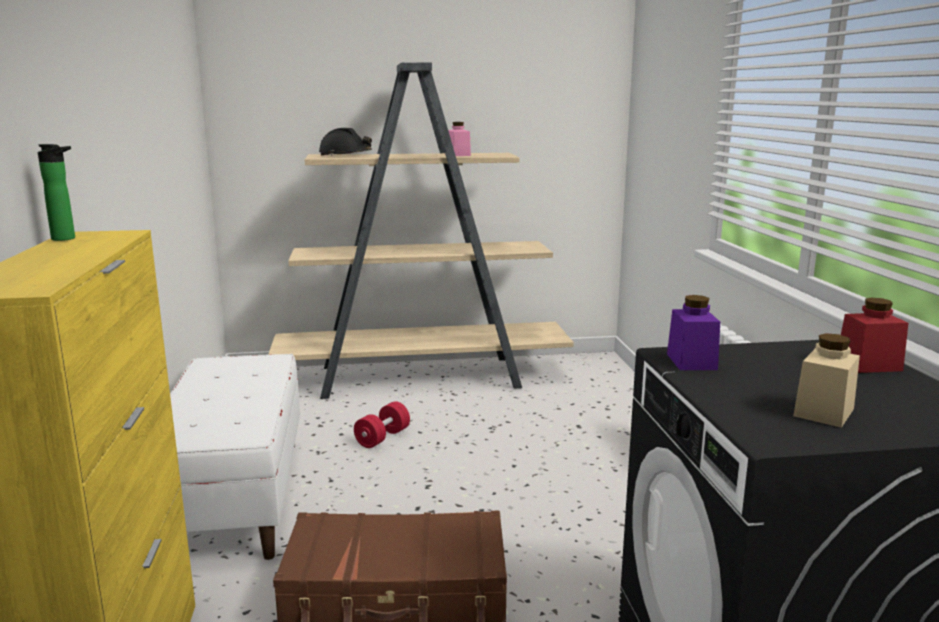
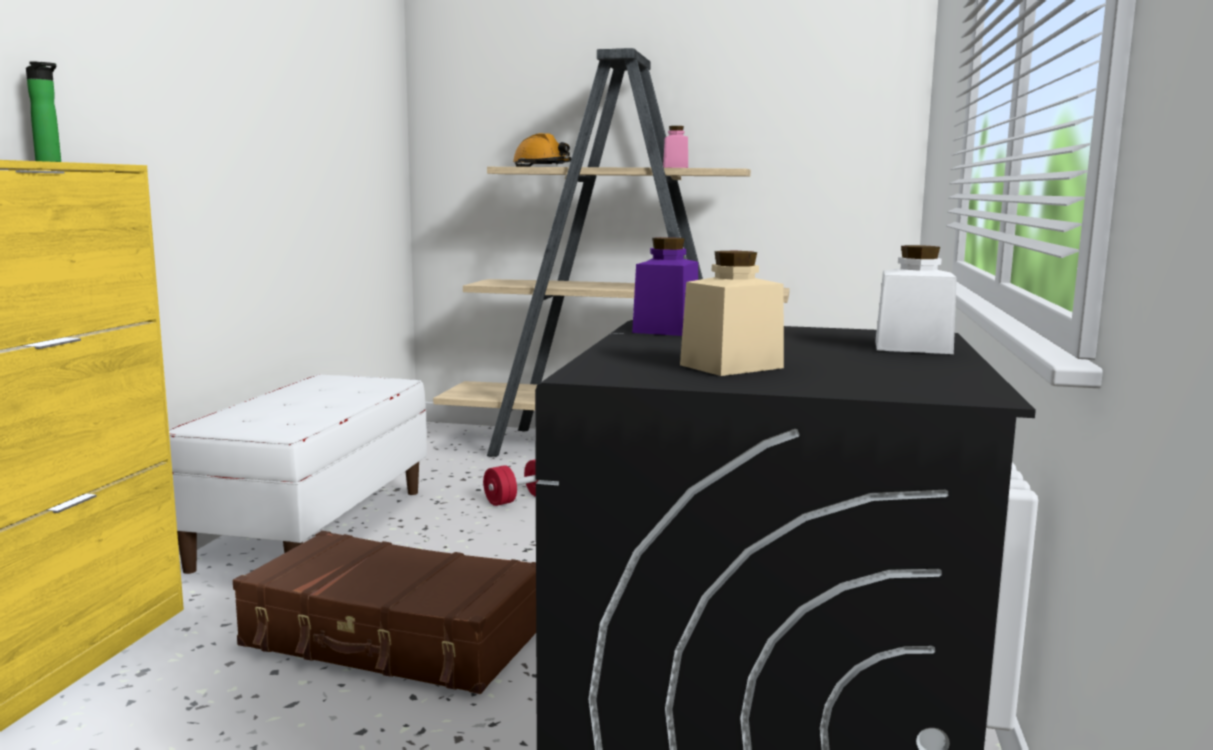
camera: 20 degrees right, 5 degrees down
black hard hat [319,128,372,156] -> orange hard hat [513,133,572,167]
red jar [841,298,908,373] -> white jar [875,245,957,354]

